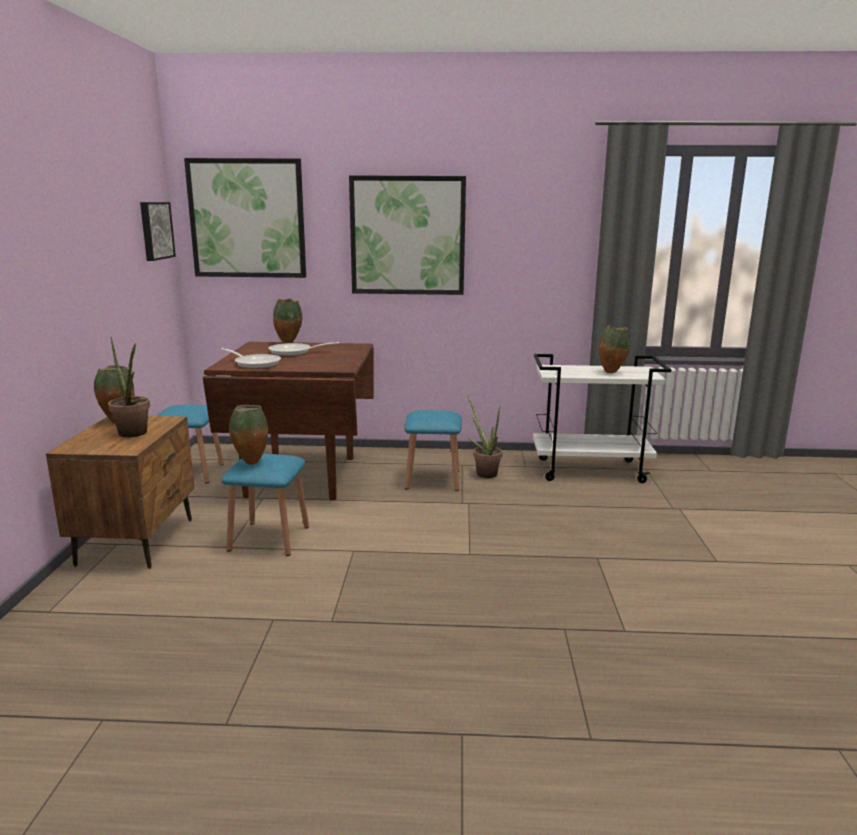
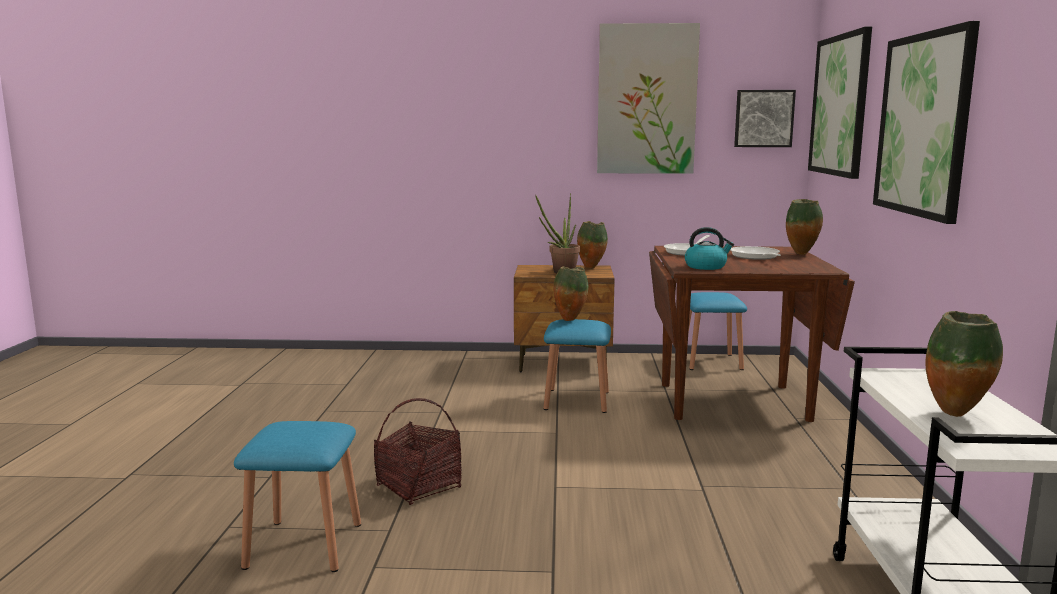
camera: 90 degrees right, 5 degrees down
blue stool [404,410,462,491] -> blue stool moved to [234,421,361,572]
potted plant [467,395,502,478] -> none
none -> basket [374,398,462,505]
none -> picture [597,23,700,174]
none -> kettle [685,227,734,270]

